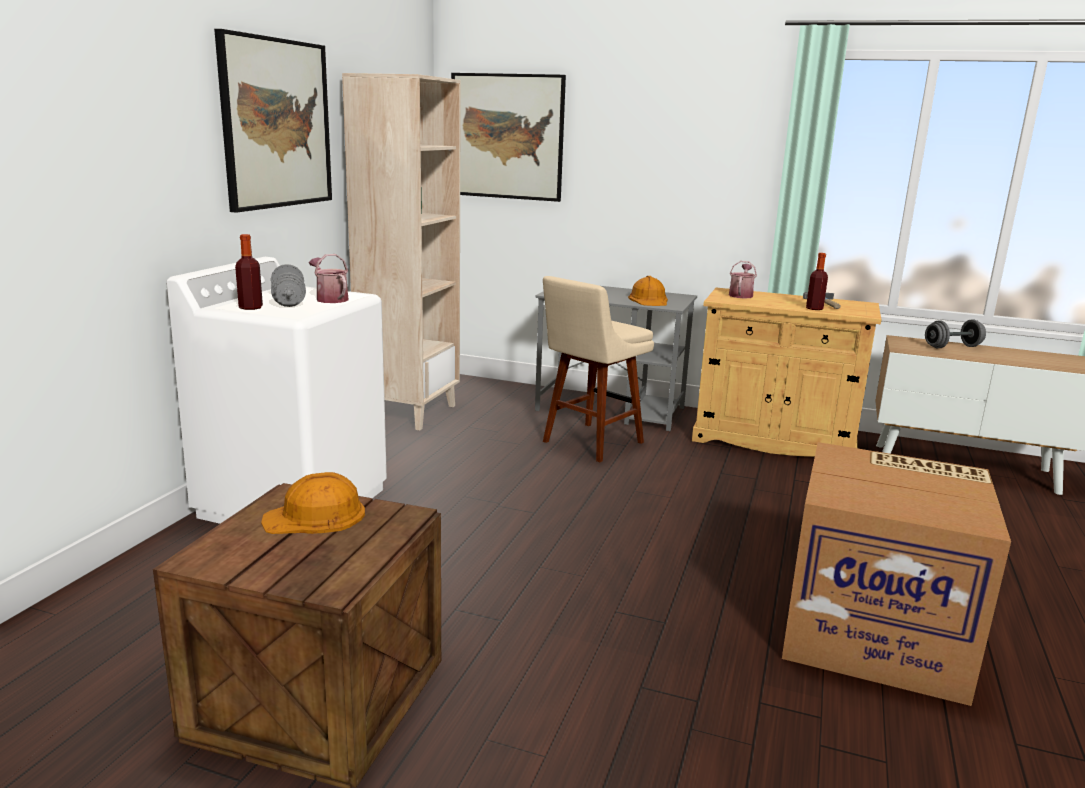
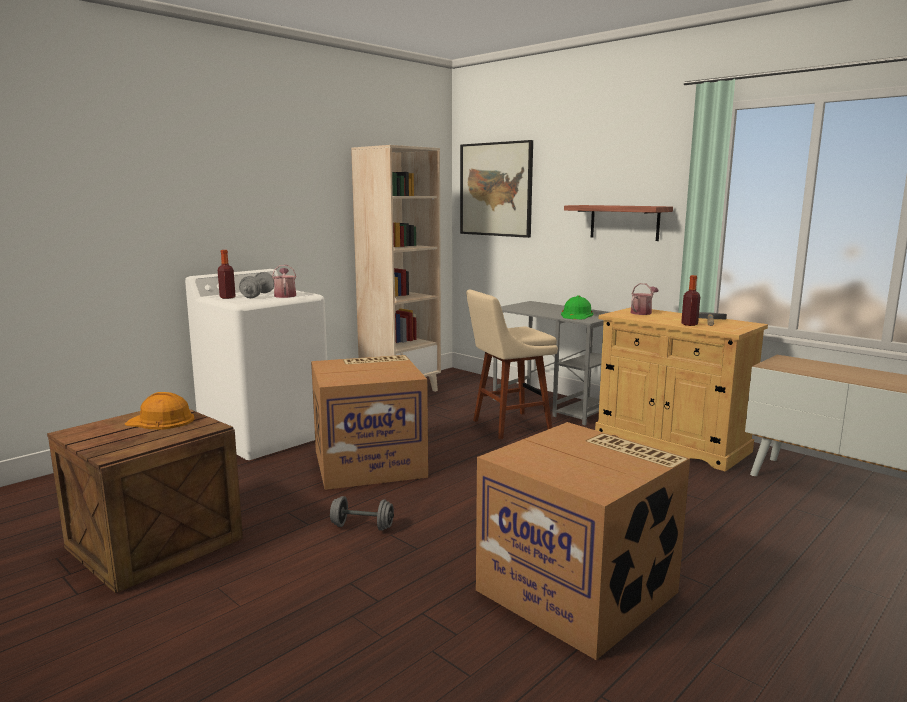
camera: 25 degrees right, 5 degrees down
picture [214,29,332,213] -> none
orange hard hat [628,276,668,306] -> green hard hat [561,295,594,319]
grey dumbbell [925,320,986,348] -> grey dumbbell moved to [330,496,394,531]
none -> cardboard box [311,355,428,490]
none -> shelf [564,205,673,241]

